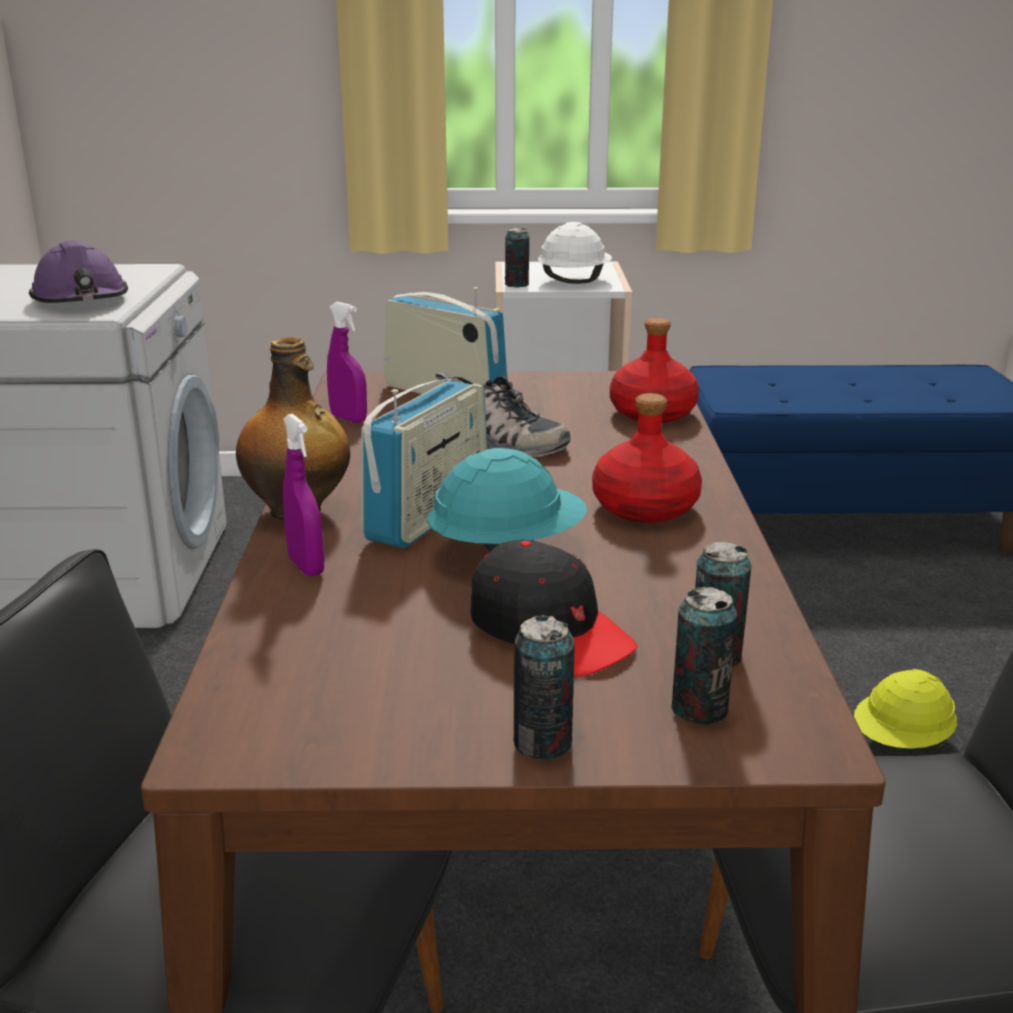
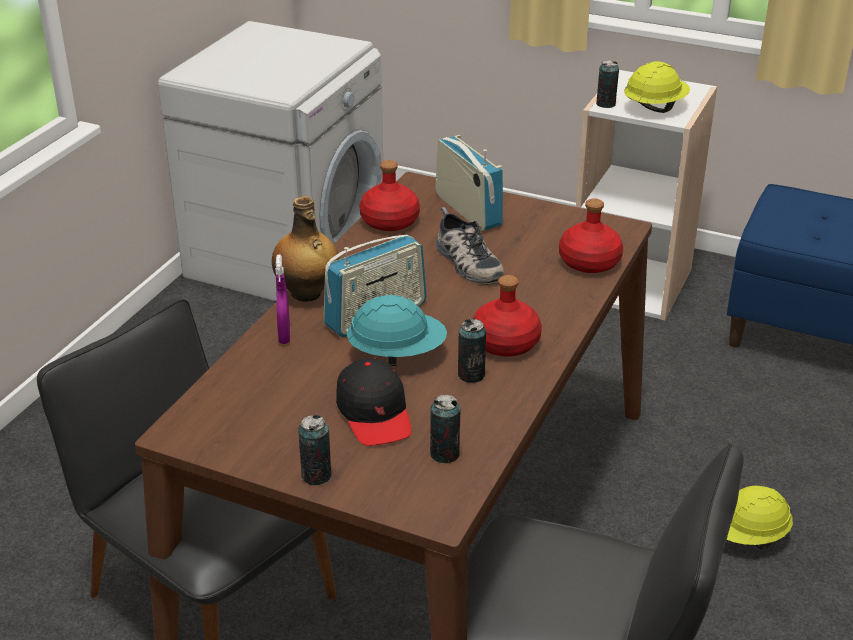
camera: 25 degrees right, 10 degrees up
purple hard hat [29,240,128,303] -> none
purple spray bottle [327,302,367,423] -> red bottle [359,160,420,231]
white hard hat [538,222,612,284] -> yellow hard hat [624,61,690,113]
can [671,587,737,725] -> can moved to [458,319,486,383]

